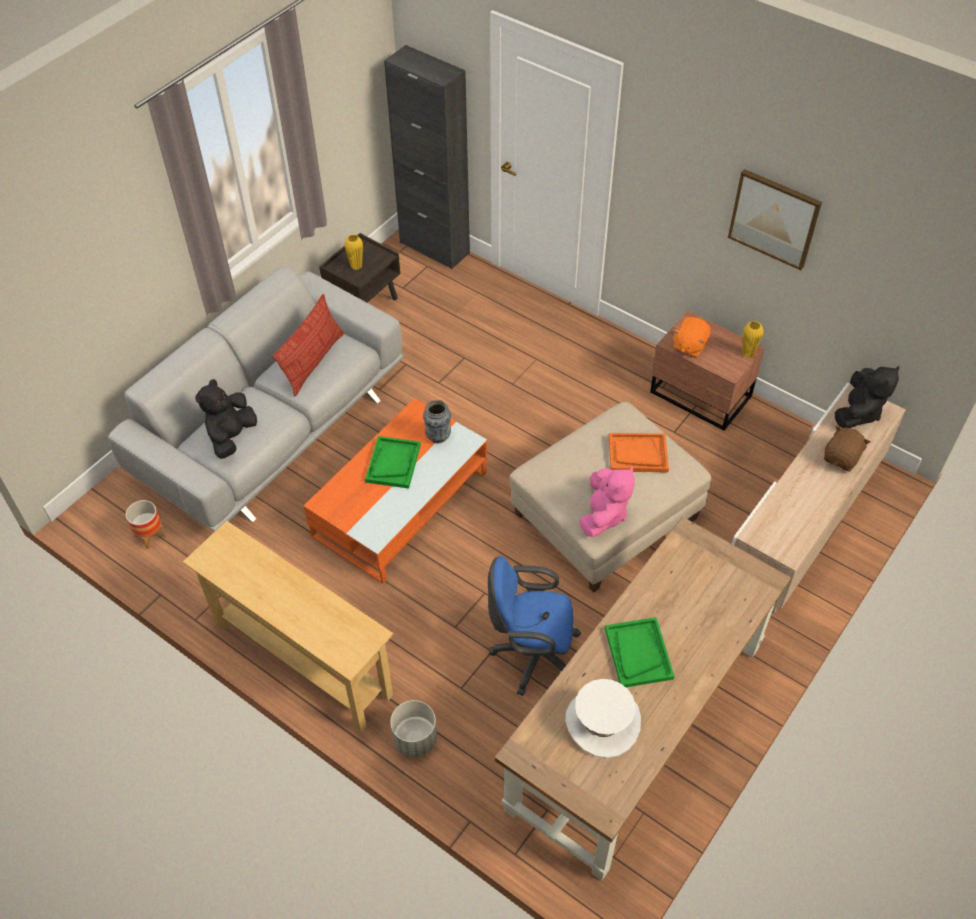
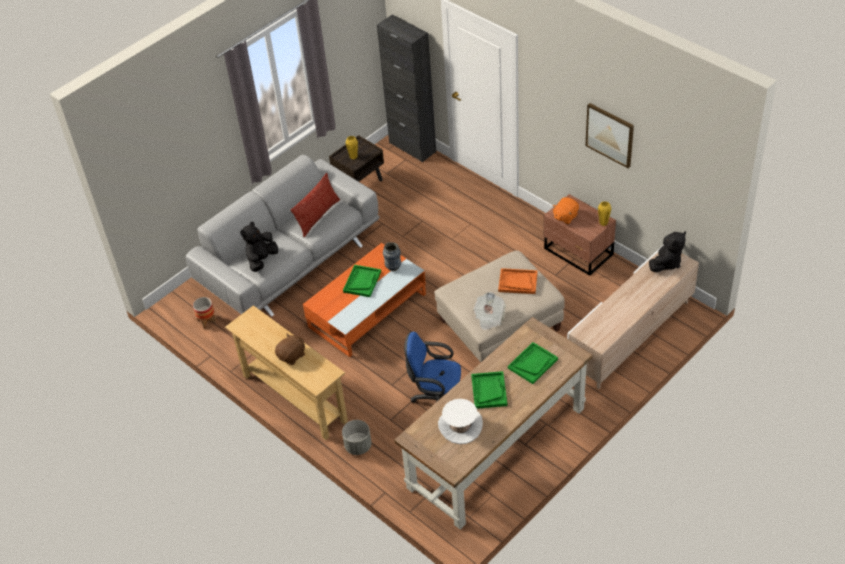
camera: 10 degrees right, 5 degrees down
pink plush toy [579,466,635,537] -> newspaper [473,292,506,330]
brown plush toy [824,425,871,472] -> brown plush toy moved to [275,334,305,365]
none -> green tray [508,342,558,384]

